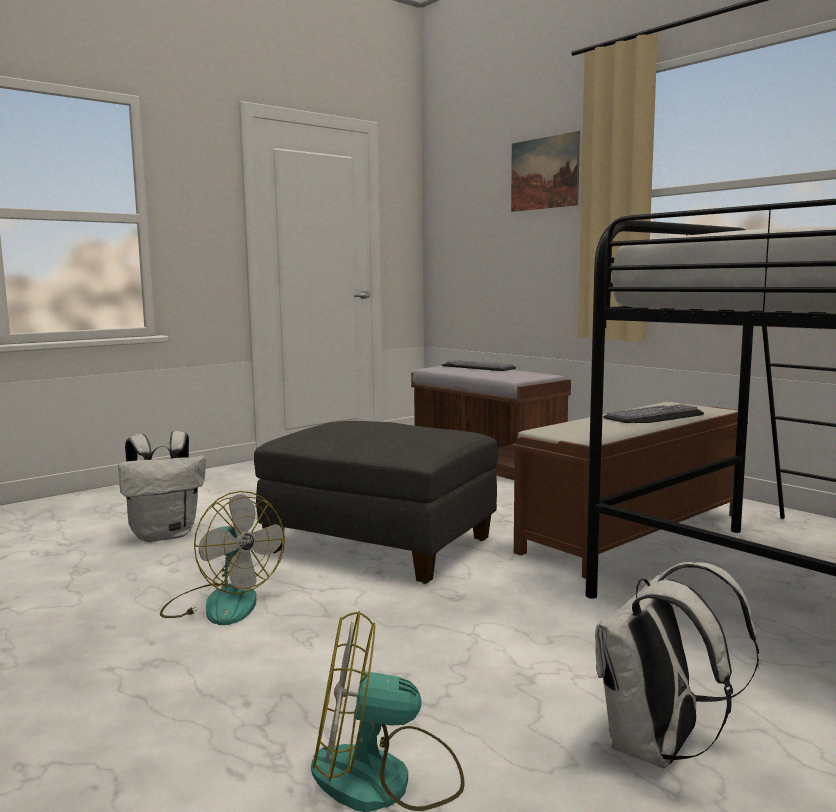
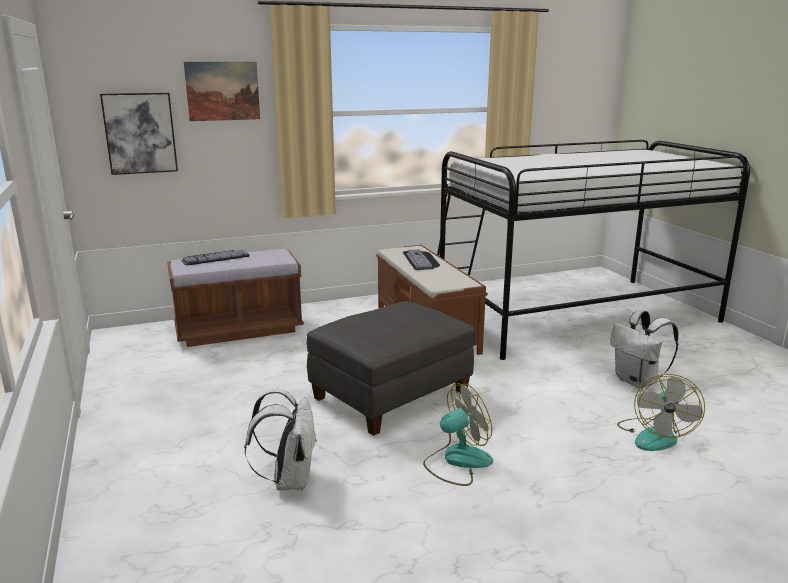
camera: 70 degrees left, 10 degrees up
none -> picture [100,93,178,175]

